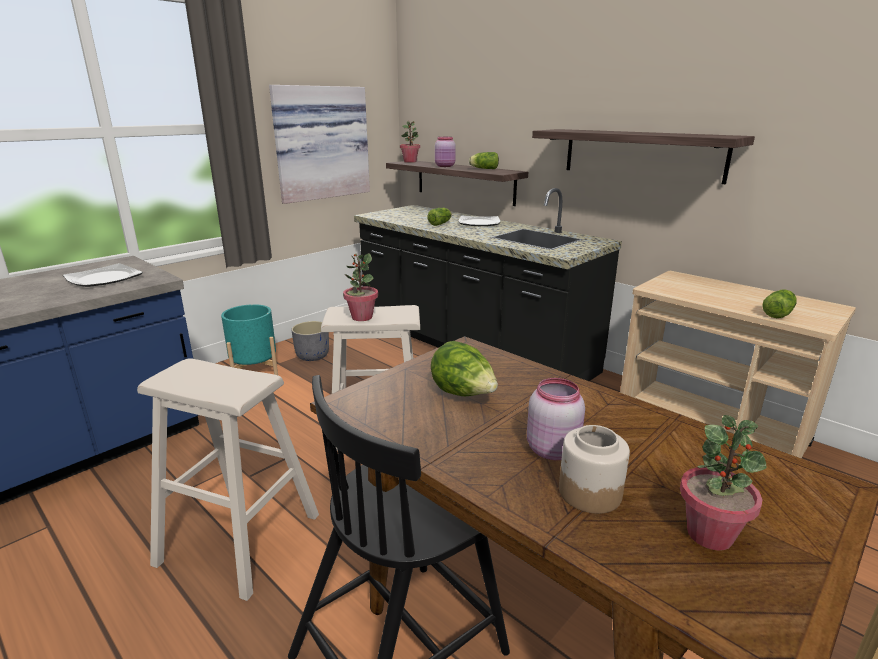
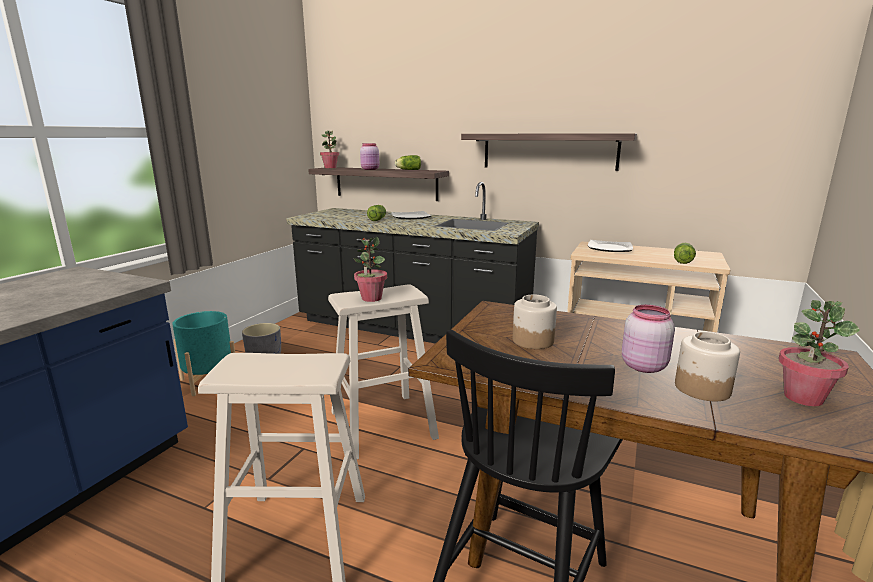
camera: 20 degrees left, 5 degrees down
plate [63,263,143,287] -> plate moved to [588,240,633,252]
picture [269,85,370,204] -> none
lettuce [431,341,498,396] -> jar [513,295,557,349]

